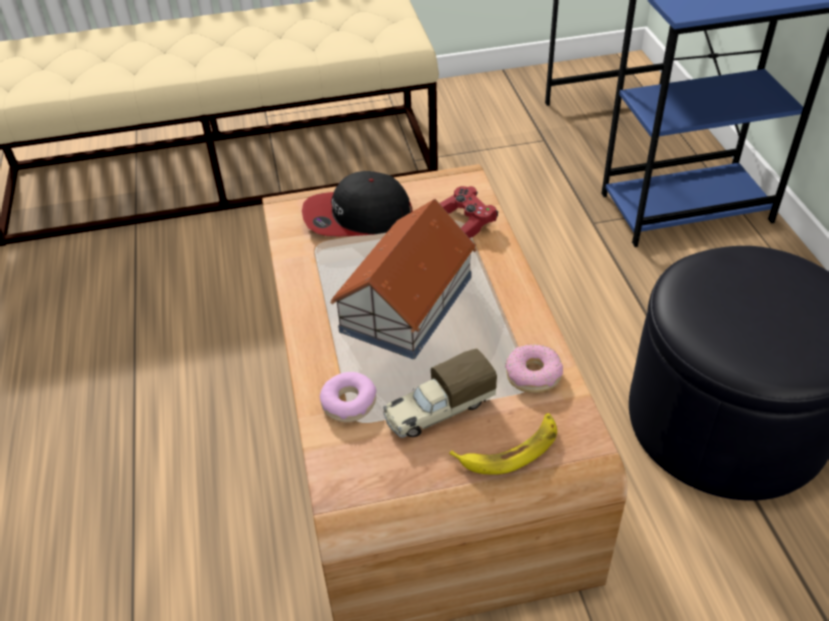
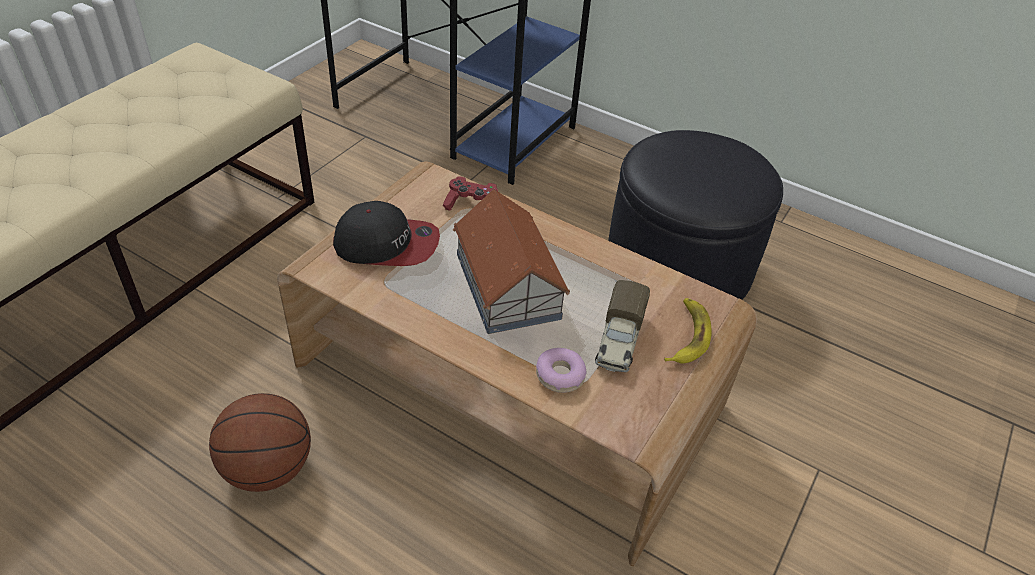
camera: 50 degrees left, 0 degrees up
cap [302,171,412,236] -> cap turned 120 degrees counterclockwise [333,201,440,266]
donut [505,344,563,393] -> none
none -> basketball [209,393,311,492]

